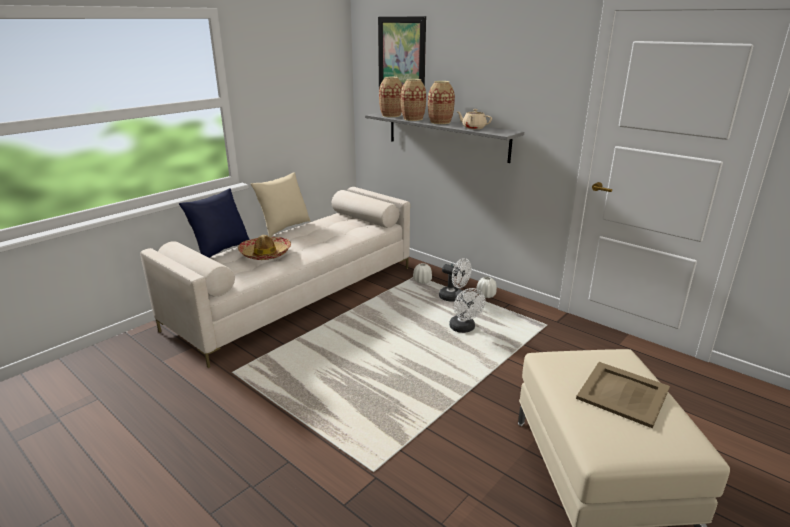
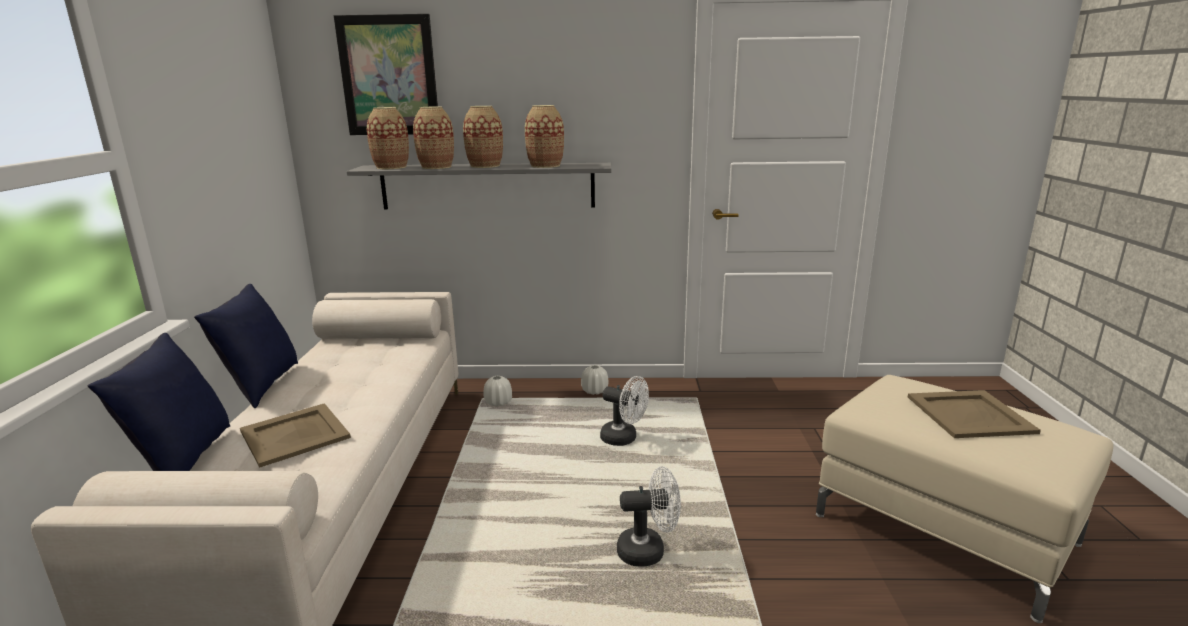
camera: 40 degrees left, 5 degrees down
hat [238,235,291,260] -> beige tray [240,403,351,468]
beige pillow [251,172,311,237] -> blue pillow [194,284,298,408]
white fan [439,258,472,302] -> white fan moved to [617,466,681,566]
beige teapot [456,109,492,129] -> vase [525,105,564,168]

